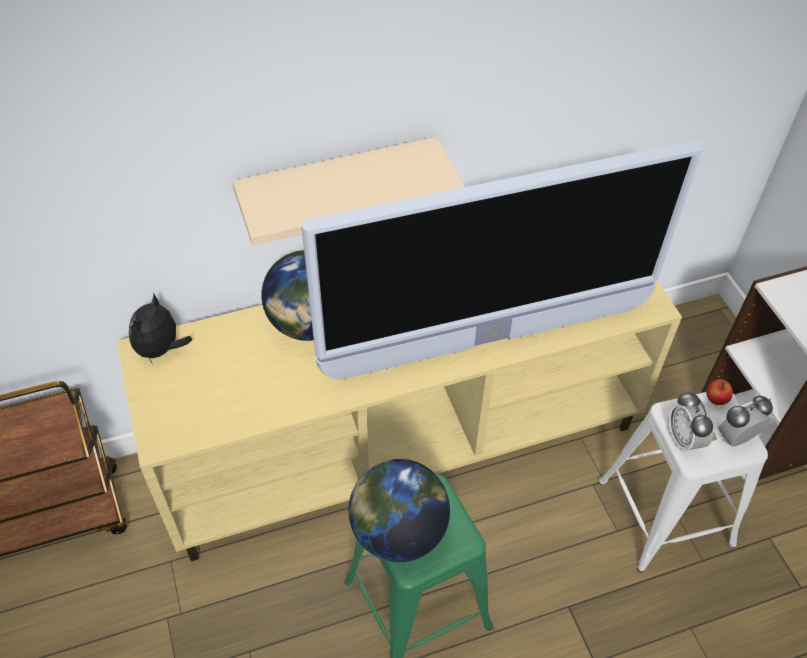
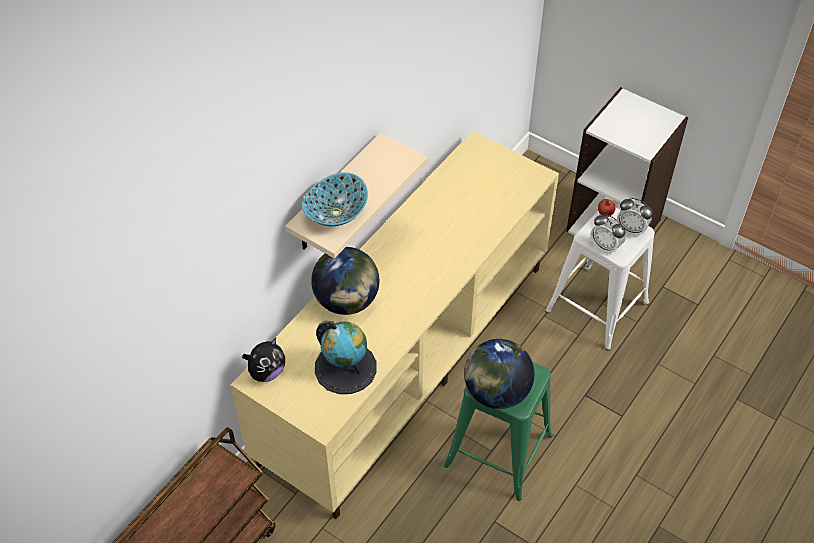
camera: 35 degrees left, 0 degrees up
plush toy [129,293,192,364] -> plush toy turned 120 degrees counterclockwise [242,338,285,382]
television [301,140,703,379] -> none
alarm clock [717,396,773,447] -> alarm clock turned 90 degrees counterclockwise [617,198,653,237]
none -> bowl [302,172,368,226]
none -> globe [315,321,377,394]

